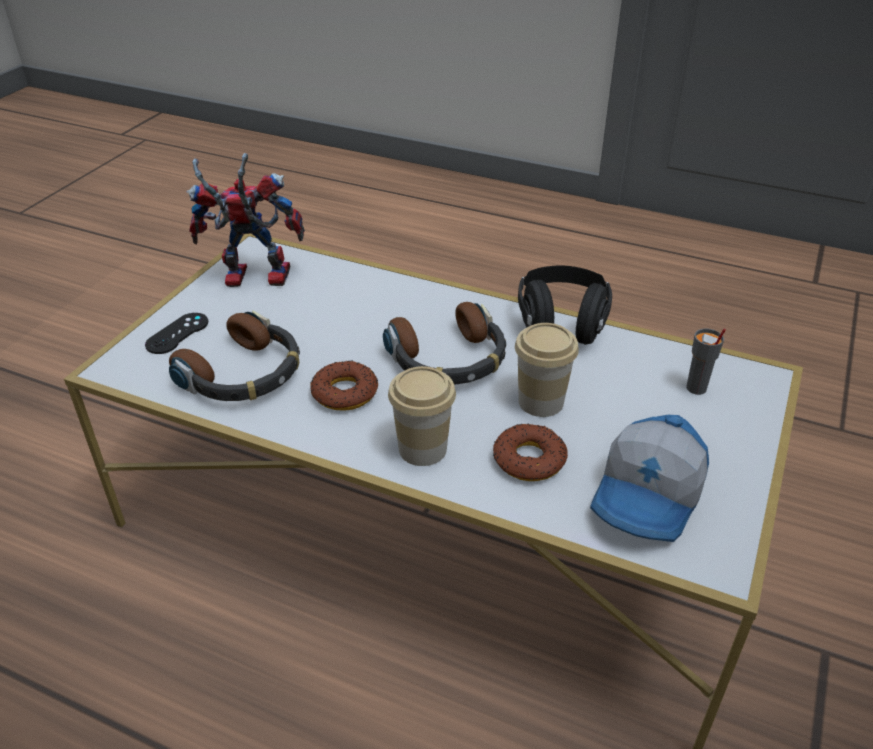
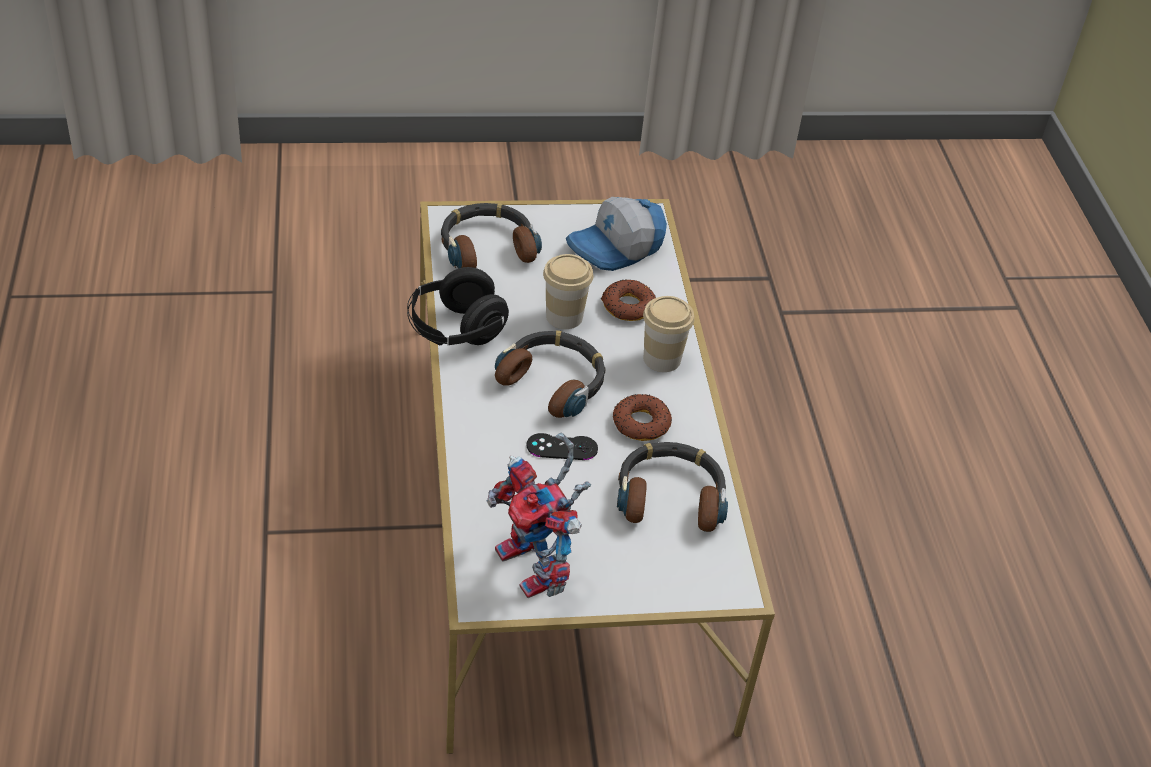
camera: 125 degrees left, 5 degrees up
black game controller [145,313,208,354] -> black game controller moved to [526,433,598,460]
cap [590,415,709,542] -> cap turned 150 degrees clockwise [566,197,667,271]
grey cup [686,328,726,395] -> headphones [441,203,542,268]

